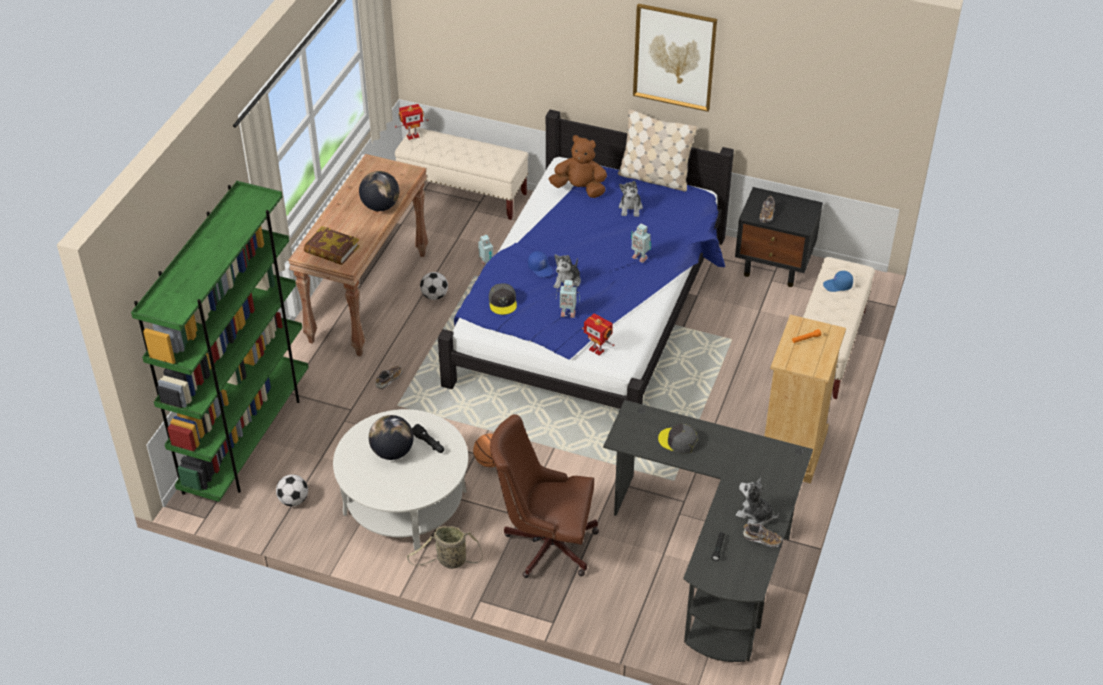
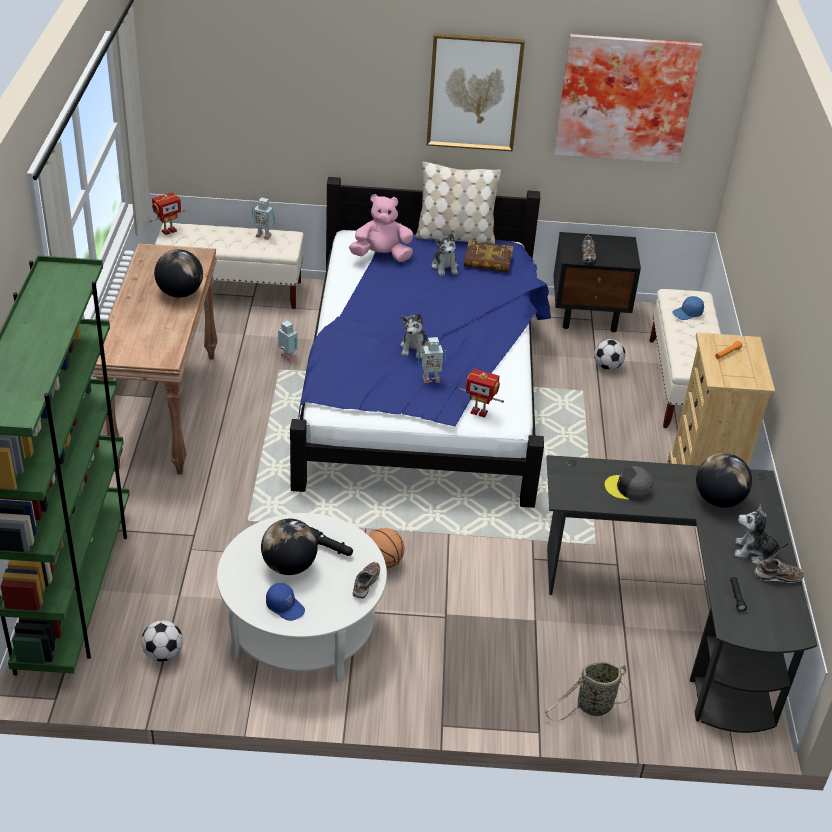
camera: 20 degrees left, 5 degrees down
book [304,226,359,265] -> book moved to [464,241,513,272]
shoe [375,366,402,389] -> shoe moved to [353,562,380,599]
basket [407,526,483,569] -> basket moved to [545,662,630,721]
football [420,272,448,300] -> football moved to [594,339,625,370]
grey cap [489,283,517,315] -> none
brown office chair [490,414,599,578] -> none
blue cap [528,251,553,277] -> blue cap moved to [266,583,305,621]
brown plush toy [549,135,607,198] -> pink plush toy [349,194,414,262]
toy robot [631,224,651,263] -> toy robot moved to [252,197,275,240]
none -> picture [554,34,702,163]
none -> globe [696,453,752,508]

